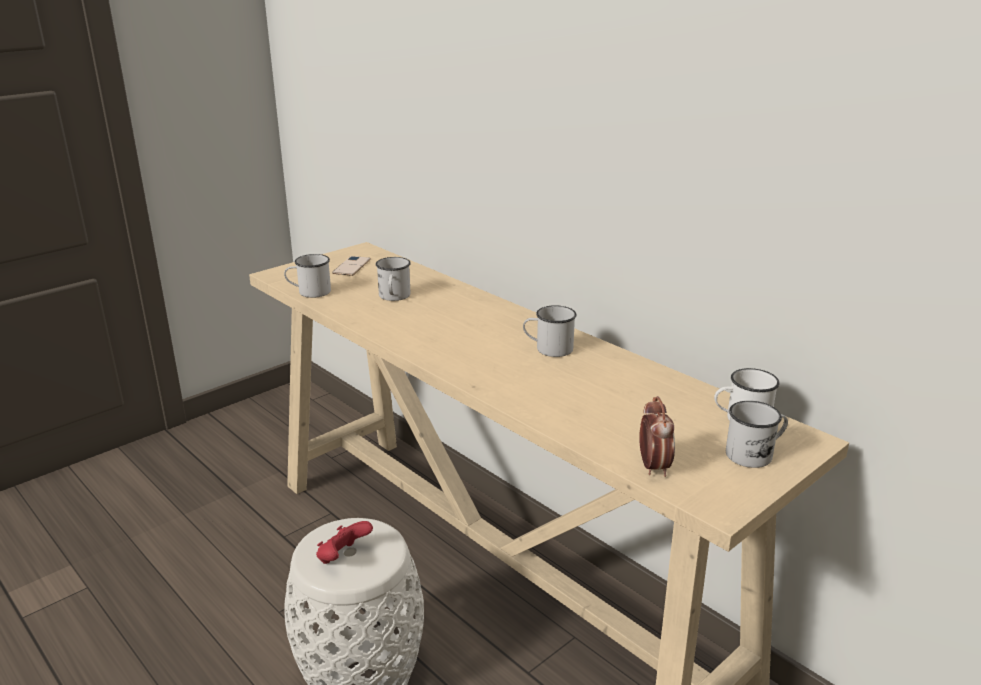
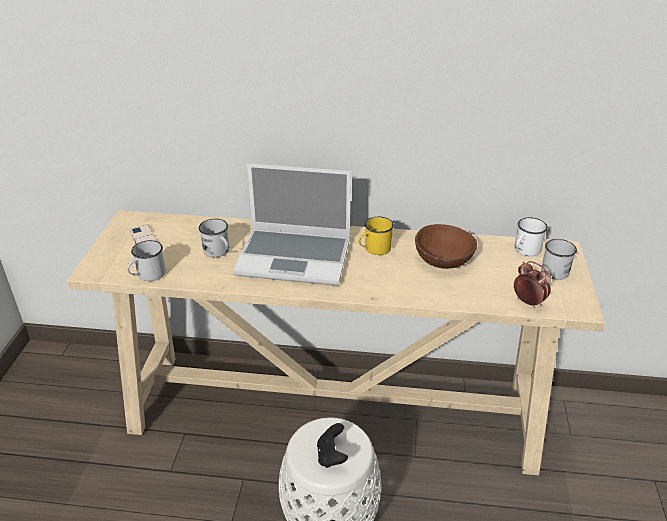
camera: 40 degrees left, 10 degrees up
red game controller [316,521,373,564] -> black game controller [317,423,348,468]
white mug [523,305,577,357] -> yellow mug [358,217,394,255]
none -> laptop [233,163,351,286]
none -> brown bowl [415,224,477,269]

